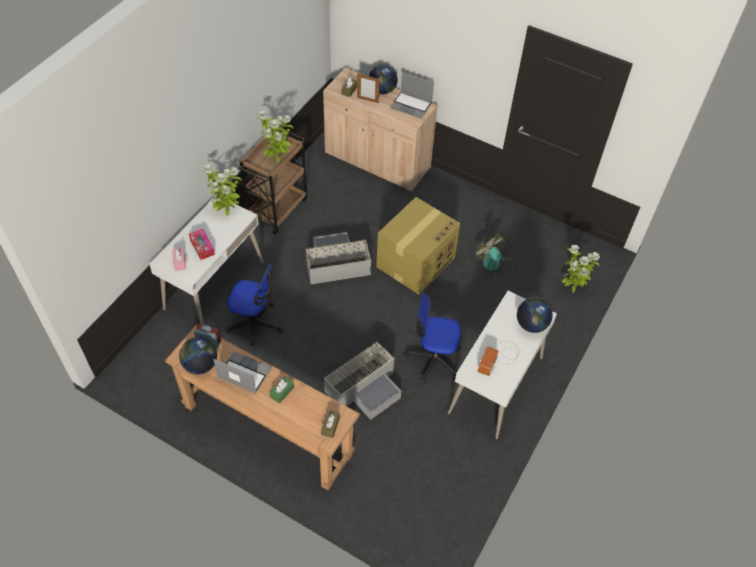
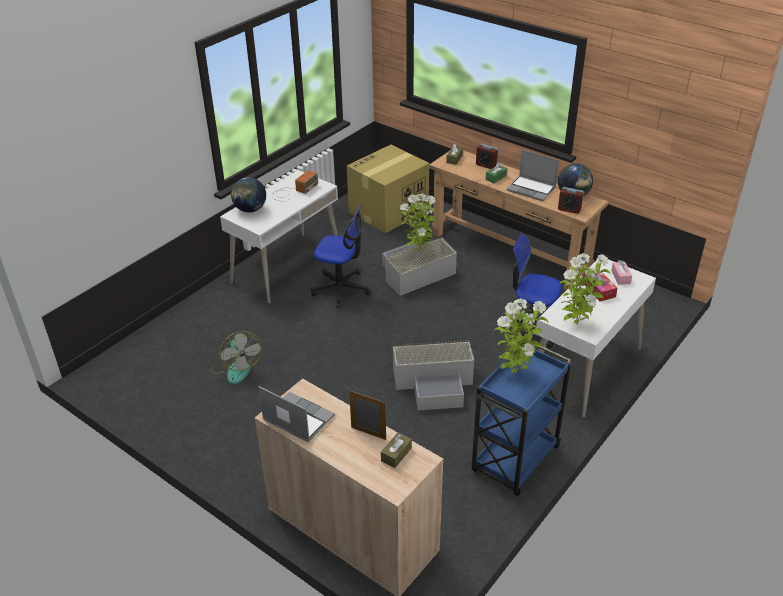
camera: 170 degrees left, 15 degrees down
brown cart [238,130,307,235] -> blue cart [471,343,571,496]
globe [369,64,398,94] -> none
cardboard box [376,197,460,295] -> cardboard box moved to [347,145,429,233]
potted plant [562,245,600,293] -> potted plant moved to [399,193,436,253]
none -> alarm clock [476,144,499,169]

